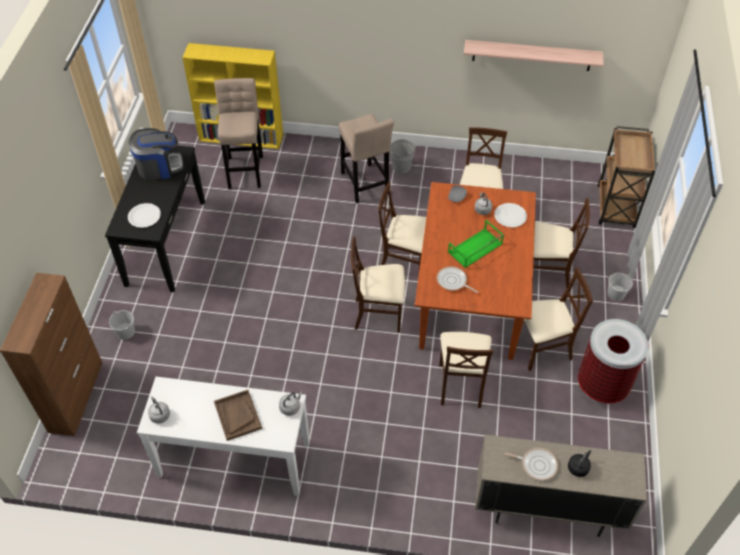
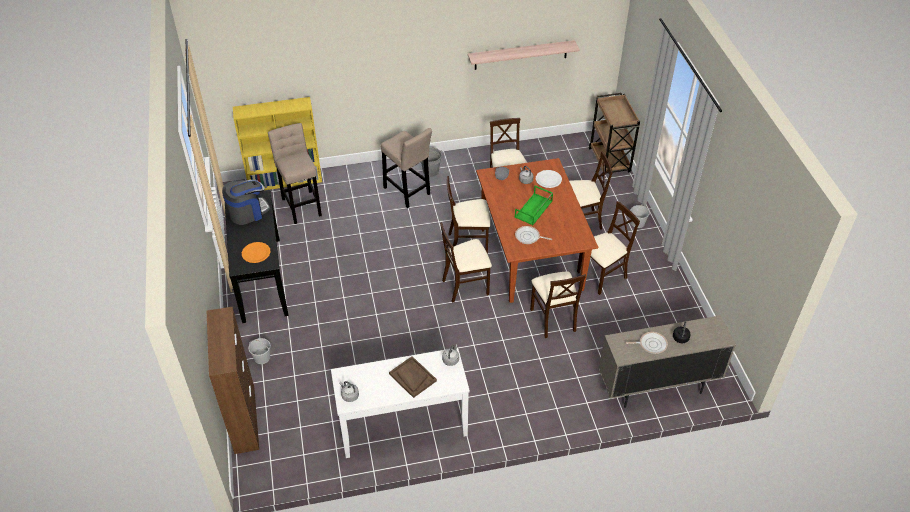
camera: 20 degrees left, 5 degrees down
white plate [128,203,161,228] -> orange plate [242,242,270,263]
trash can [578,319,648,404] -> none

